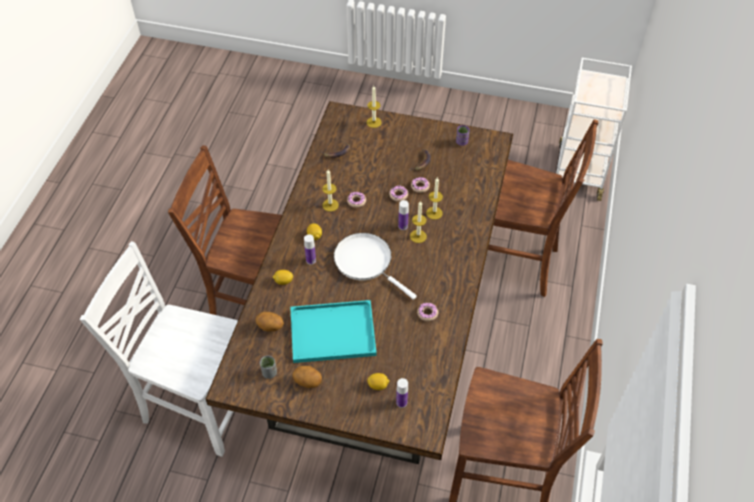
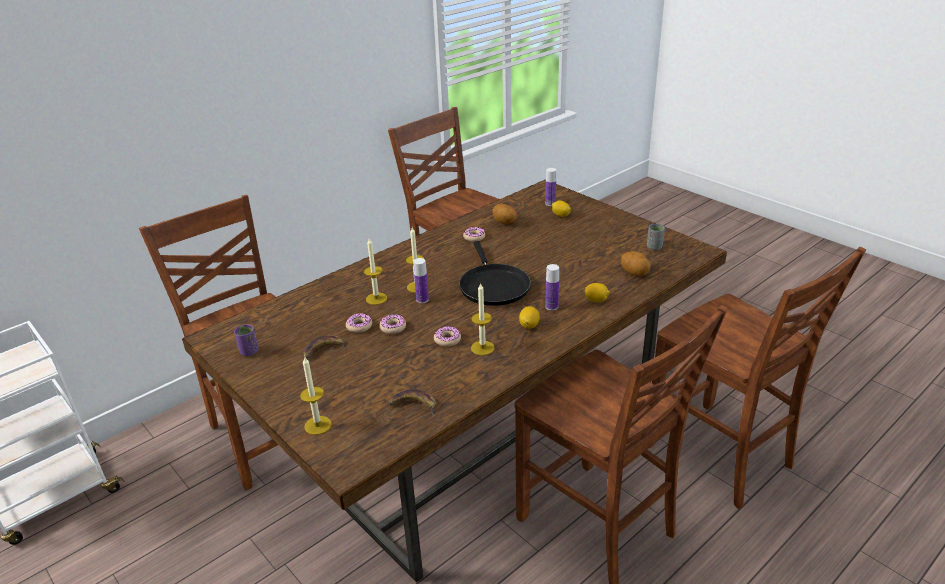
camera: 145 degrees left, 20 degrees down
white chair [80,241,238,457] -> brown chair [650,247,866,509]
turquoise tray [290,300,377,363] -> none
potato [292,366,322,388] -> potato moved to [492,204,517,224]
white frying pan [334,233,417,300] -> black frying pan [459,241,531,306]

